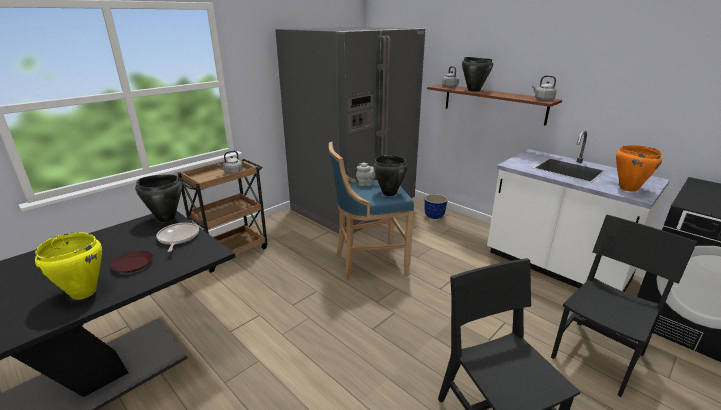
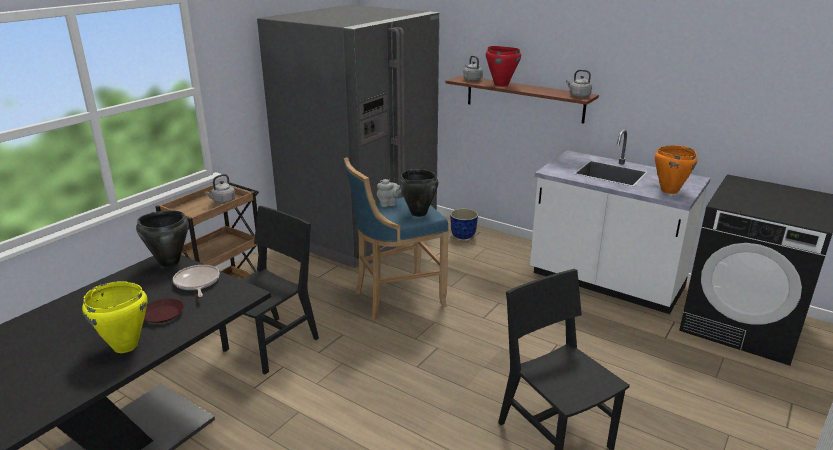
camera: 10 degrees left, 0 degrees up
black cooking pot [462,57,493,92] -> red cooking pot [486,46,521,87]
black chair [551,215,697,397] -> black chair moved to [219,206,319,375]

